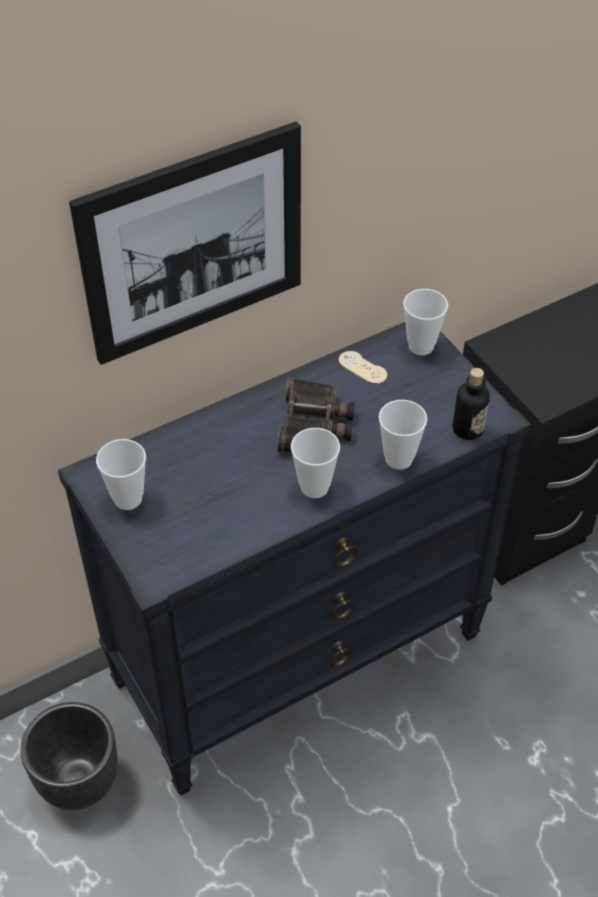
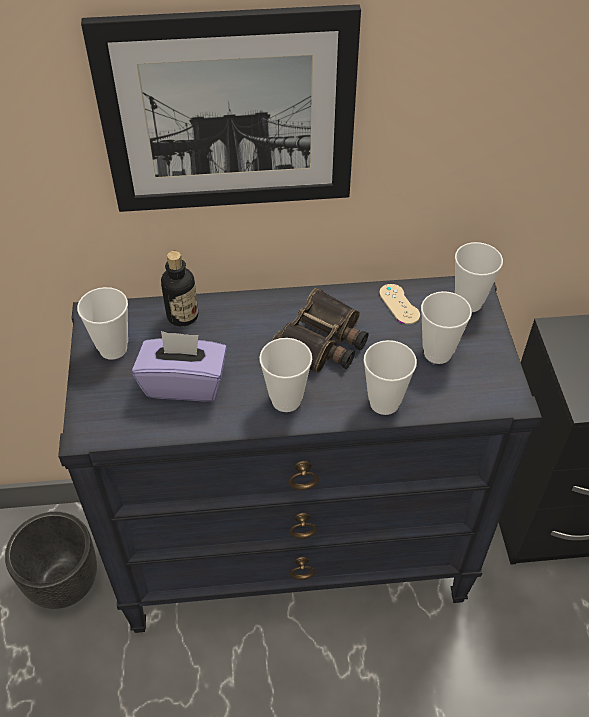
camera: 25 degrees right, 0 degrees up
bottle [453,368,490,440] -> bottle moved to [161,251,198,327]
none -> purple tissue box [132,331,227,401]
none -> cup [421,291,472,364]

